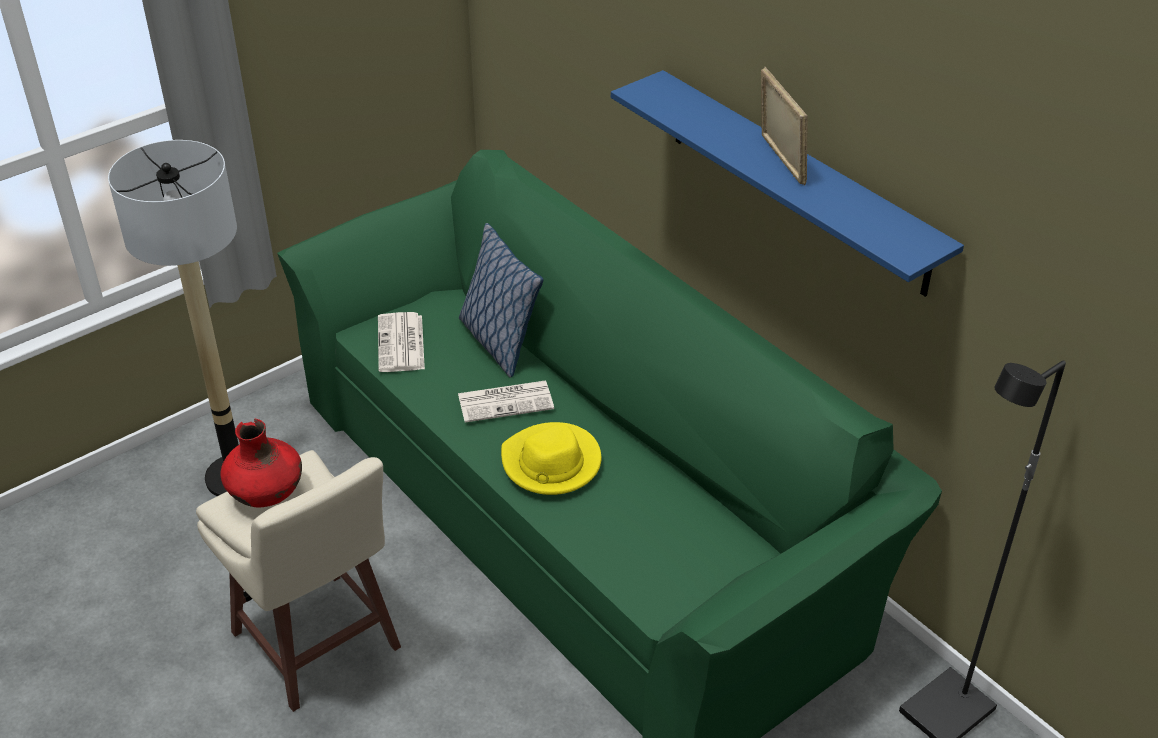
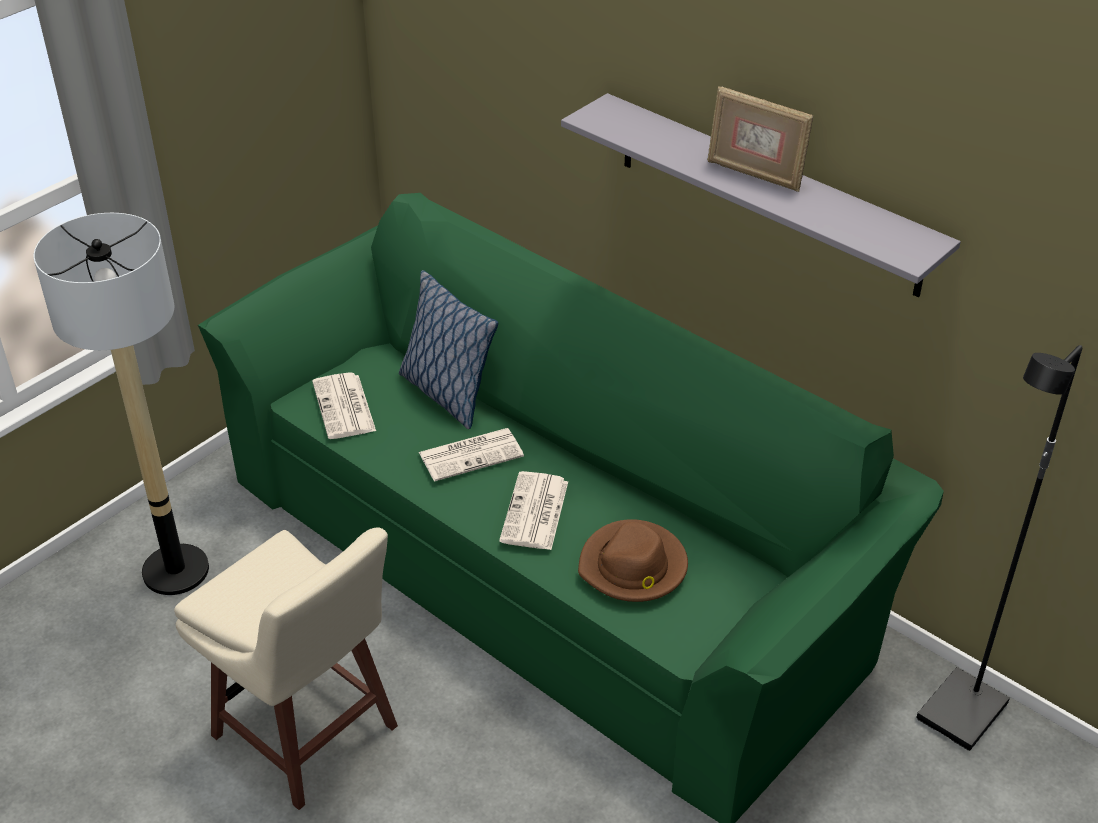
camera: 10 degrees left, 0 degrees up
red vase [221,419,302,508] -> none
yellow hat [501,422,601,495] -> newspaper [499,471,568,550]
blue shelf [611,70,964,297] -> grey shelf [561,93,961,297]
picture frame [761,67,808,186] -> picture frame turned 150 degrees clockwise [707,86,813,192]
none -> brown hat [578,519,688,602]

